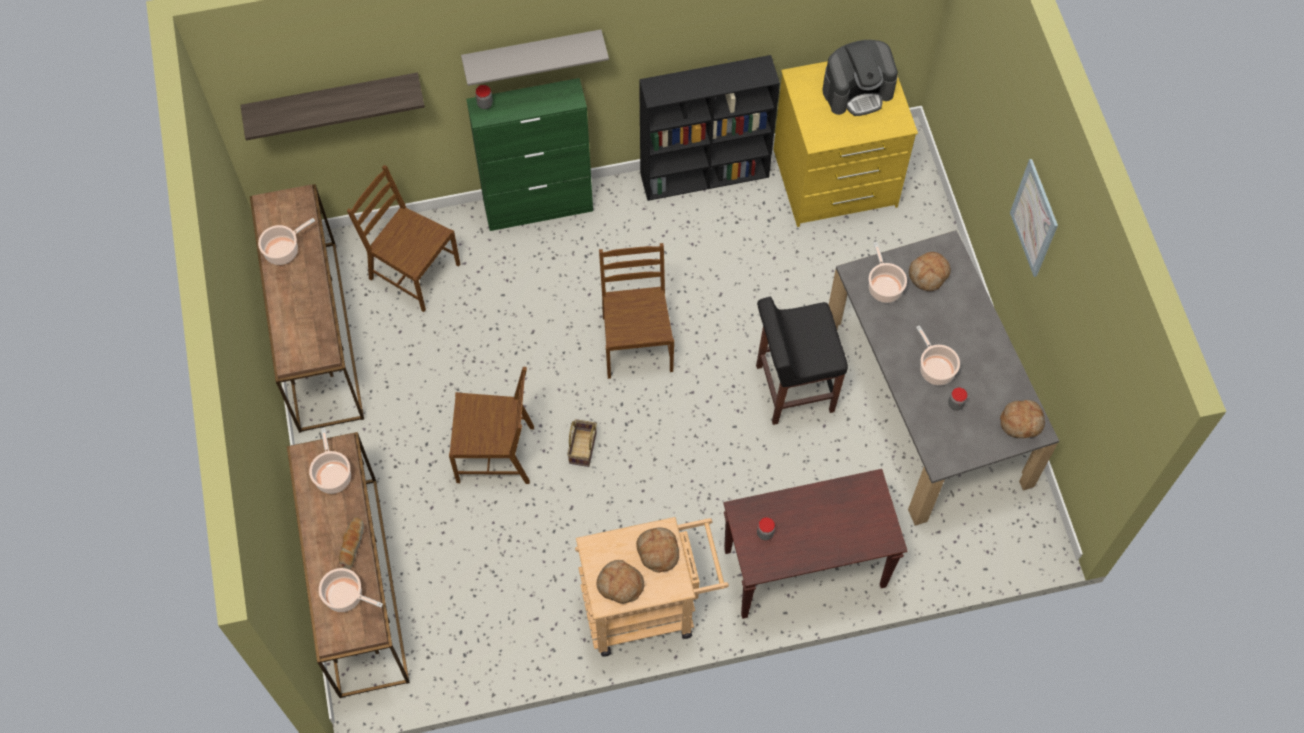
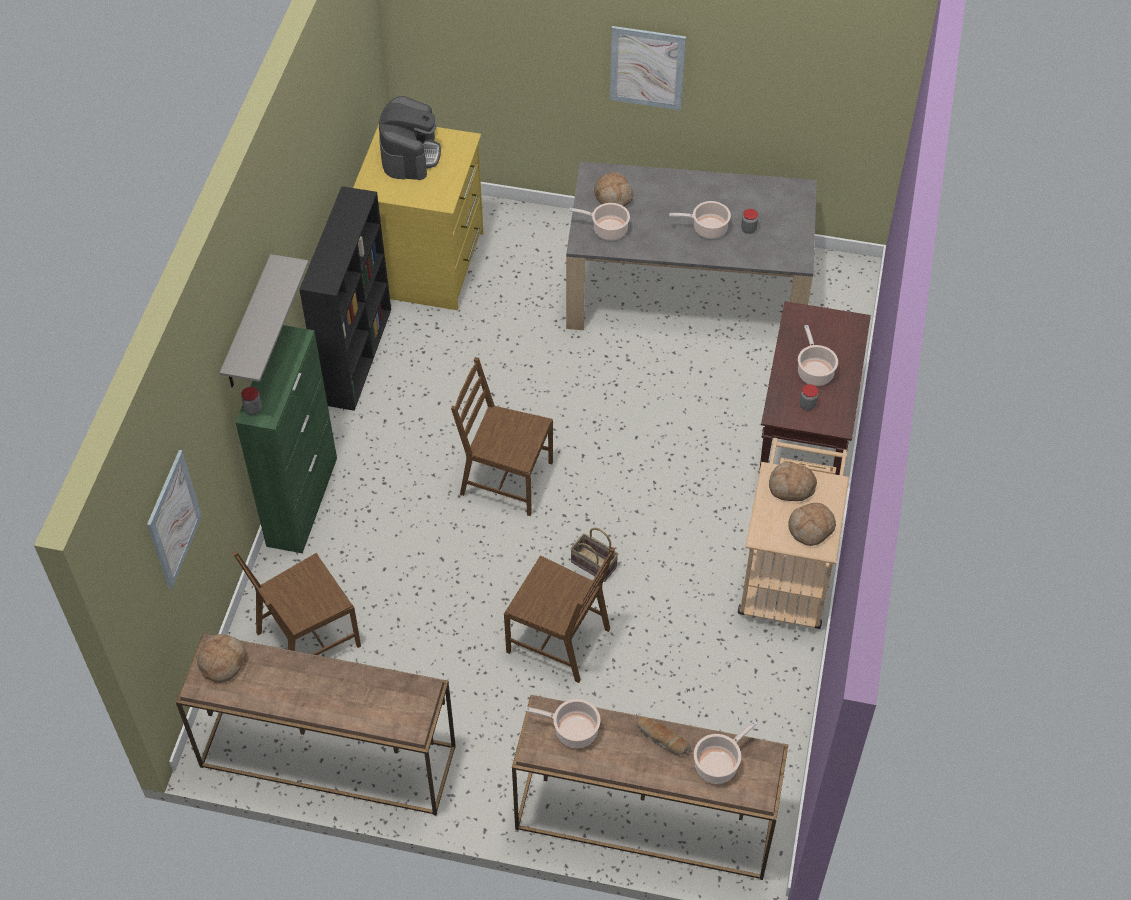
camera: 65 degrees left, 10 degrees down
shelf [240,73,425,140] -> picture [147,450,202,589]
cooking pot [258,218,315,265] -> cooking pot moved to [798,325,838,386]
brown chair [449,367,534,484] -> brown chair turned 90 degrees clockwise [504,547,615,683]
black stool [756,297,848,425] -> none
bread [1000,400,1045,438] -> bread moved to [197,634,246,683]

